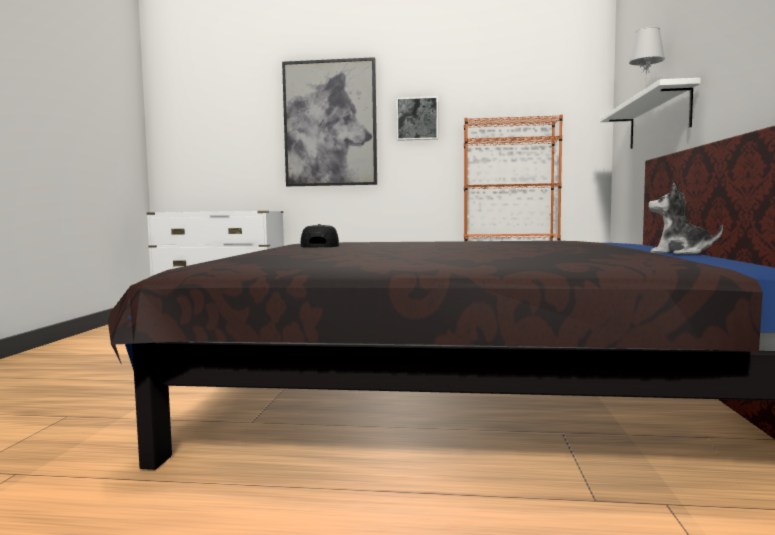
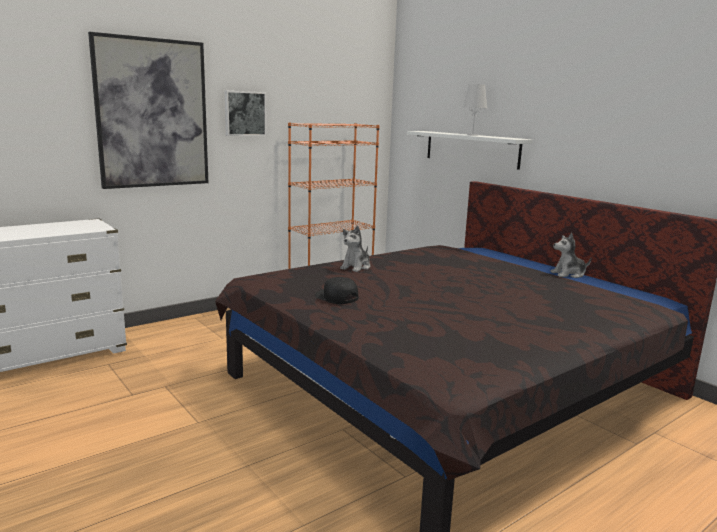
camera: 45 degrees left, 10 degrees up
none -> plush toy [340,225,370,272]

